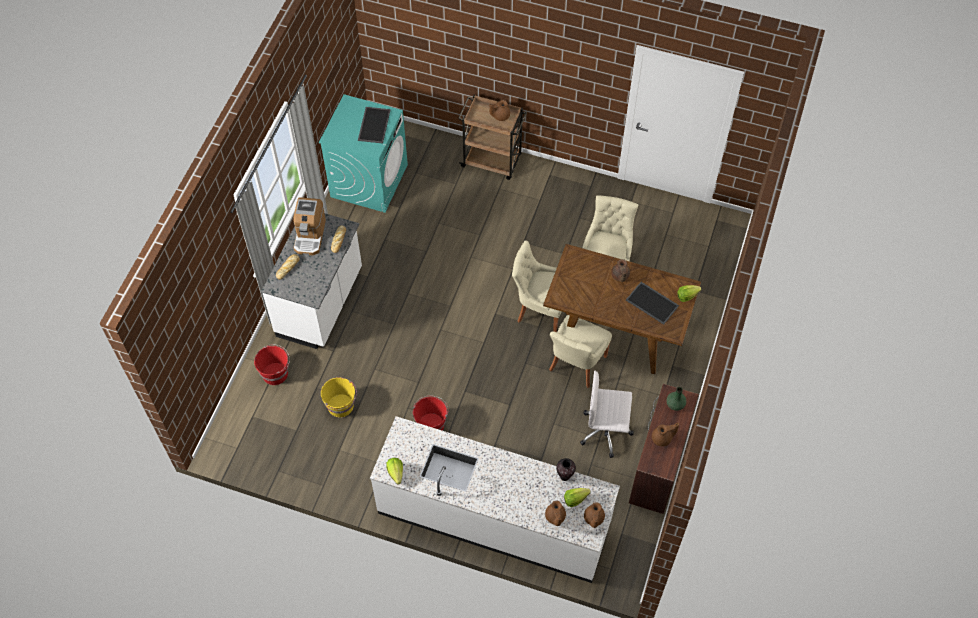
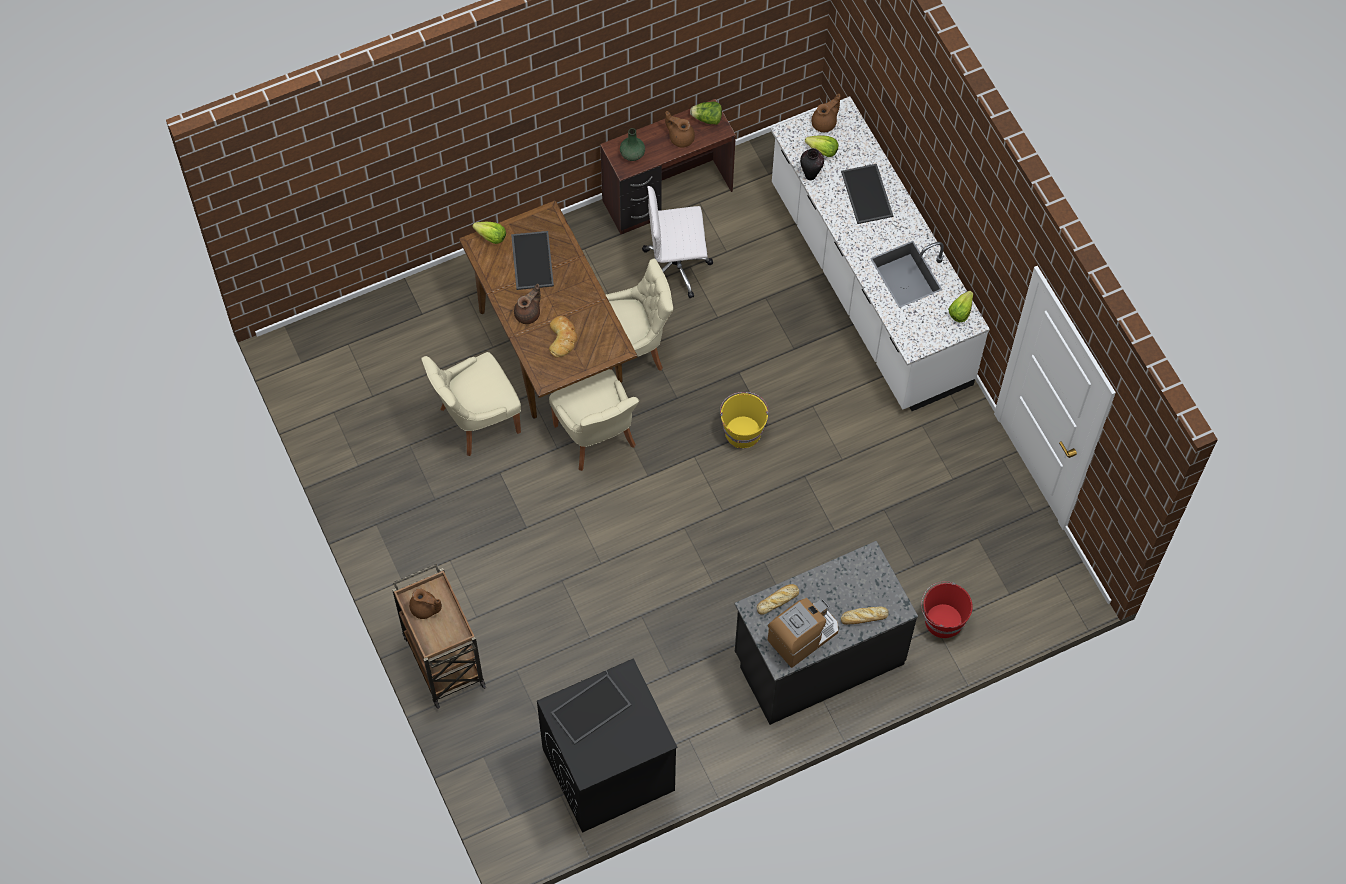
camera: 135 degrees left, 5 degrees up
white counter [261,213,362,349] -> black counter [735,541,918,725]
turquoise washing machine [319,94,408,213] -> black washing machine [537,658,678,833]
yellow bucket [321,377,357,417] -> yellow bucket moved to [720,392,769,448]
red bucket [413,395,448,431] -> none
brown teapot [545,501,566,526] -> none
white office chair [580,370,634,458] -> white office chair turned 120 degrees clockwise [642,186,713,299]
none -> bread [549,316,577,358]
none -> lettuce [690,102,722,125]
none -> tray [841,164,893,224]

